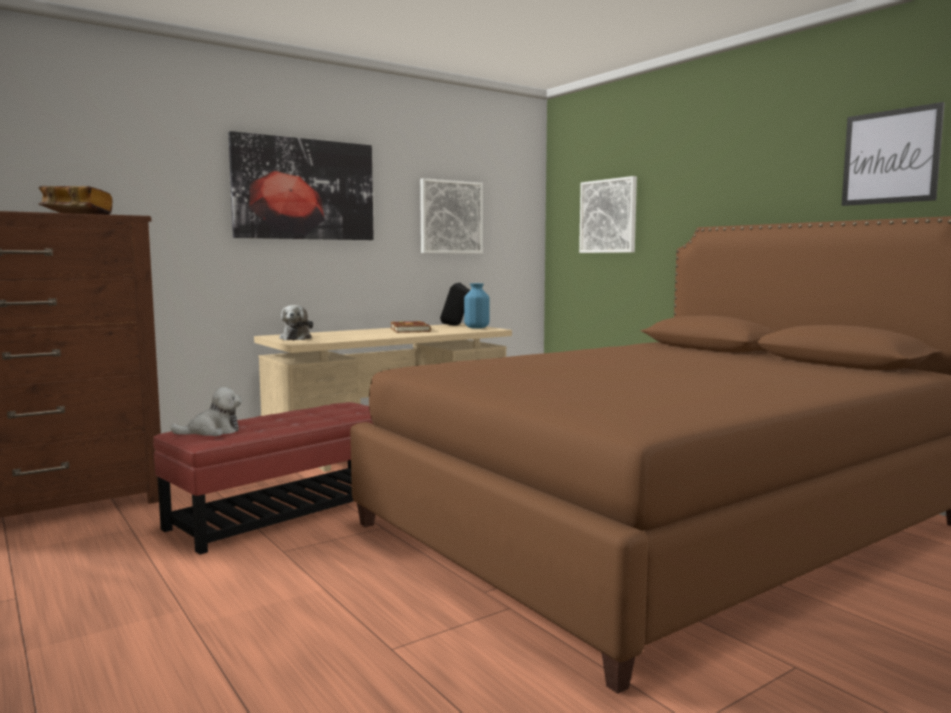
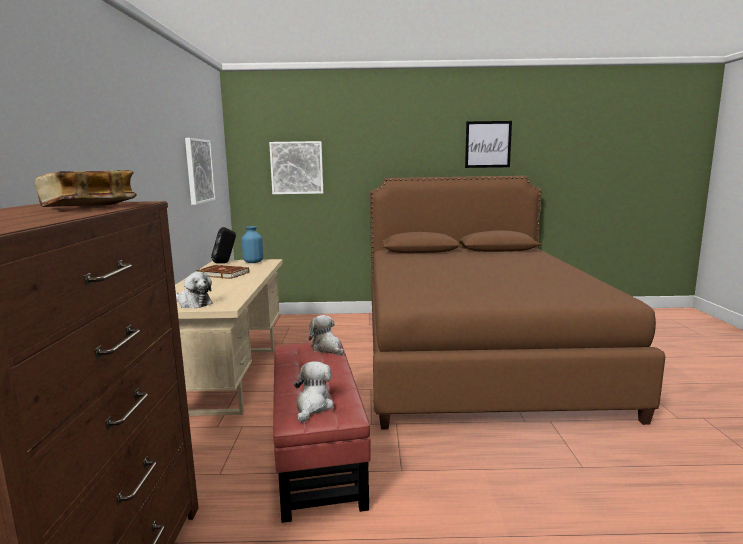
camera: 55 degrees left, 5 degrees up
picture [228,131,374,240] -> none
none -> plush toy [309,315,344,355]

